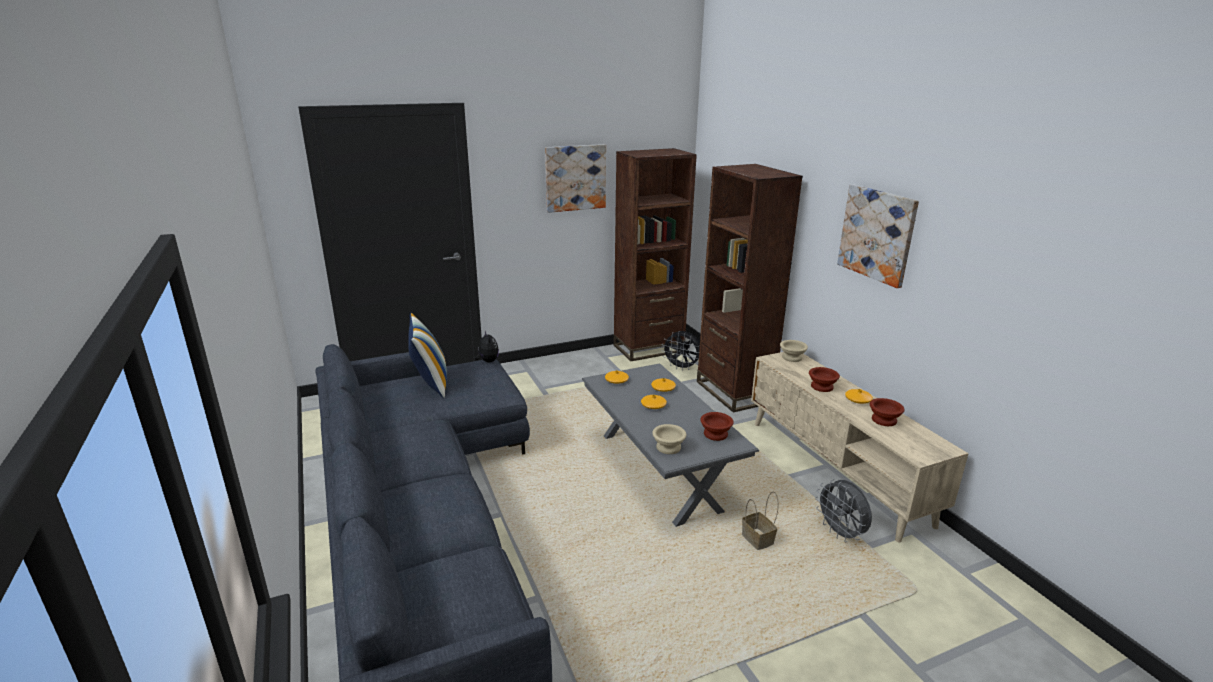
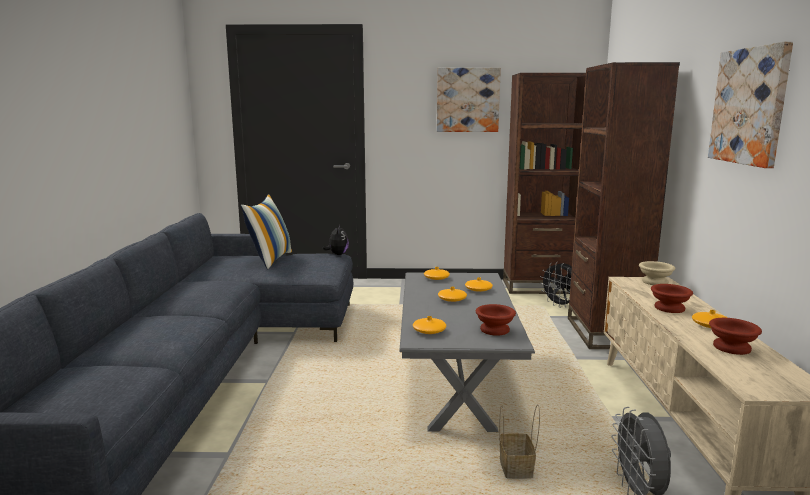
camera: 25 degrees right, 10 degrees down
beige bowl [652,424,686,454] -> orange vase [413,316,446,334]

